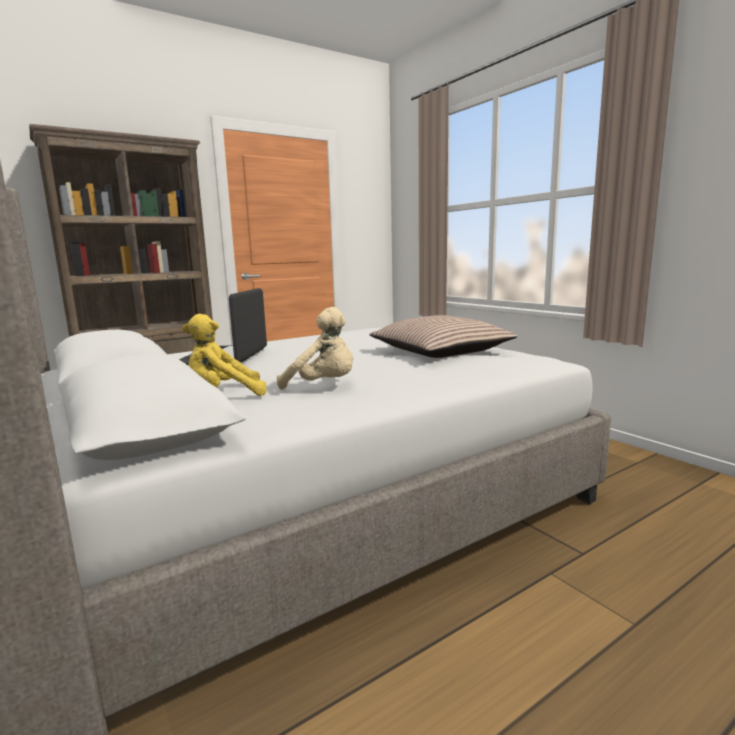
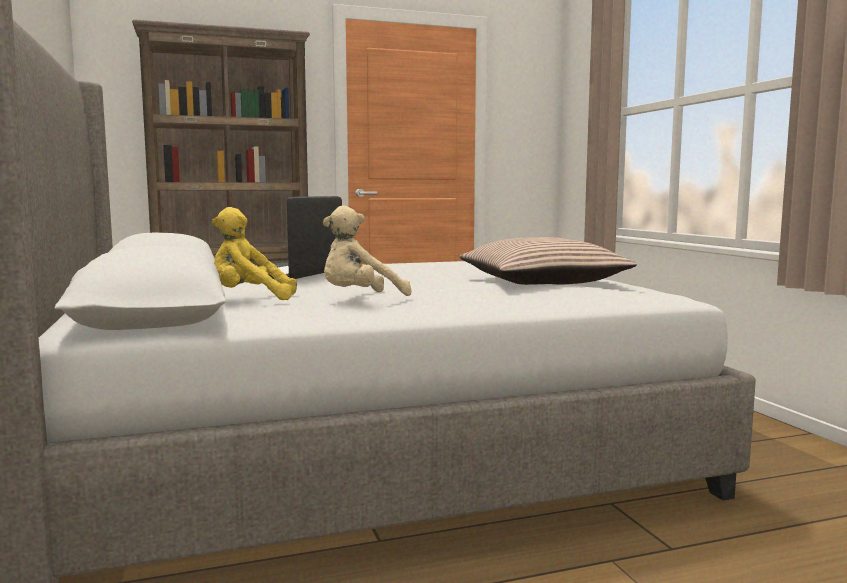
camera: 15 degrees right, 5 degrees down
beige plush toy [277,307,353,390] -> beige plush toy turned 105 degrees clockwise [323,206,412,296]

